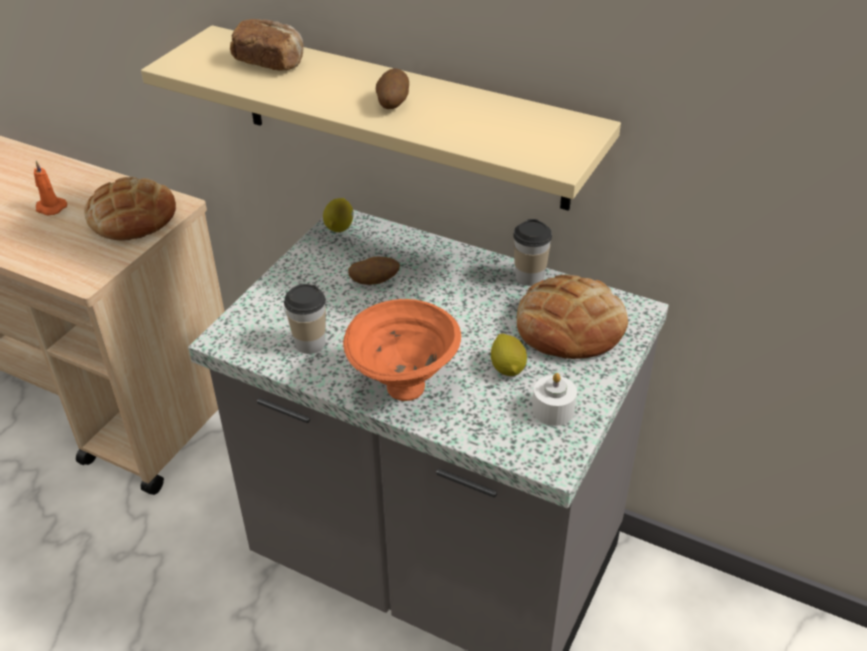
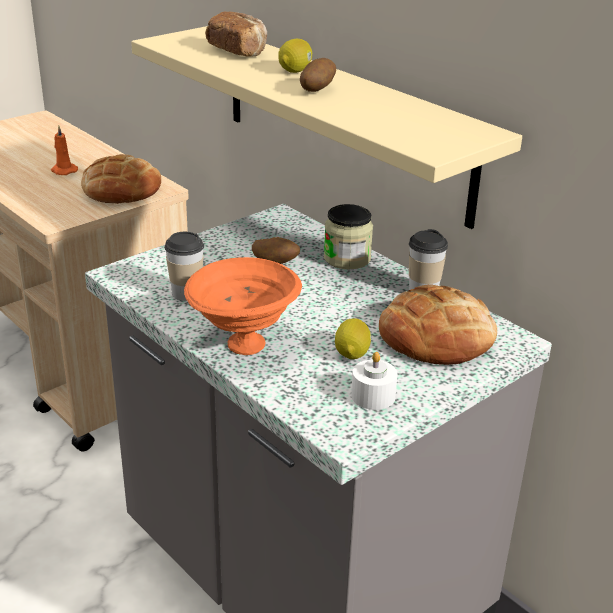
camera: 20 degrees right, 10 degrees down
lemon [323,198,354,232] -> lemon moved to [278,39,312,73]
none -> jar [324,204,373,269]

